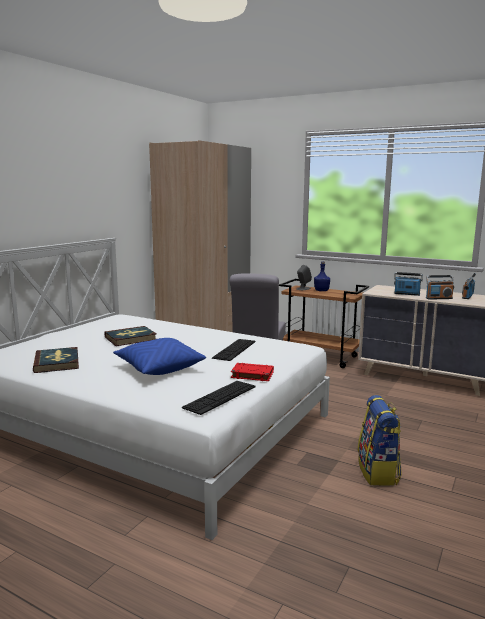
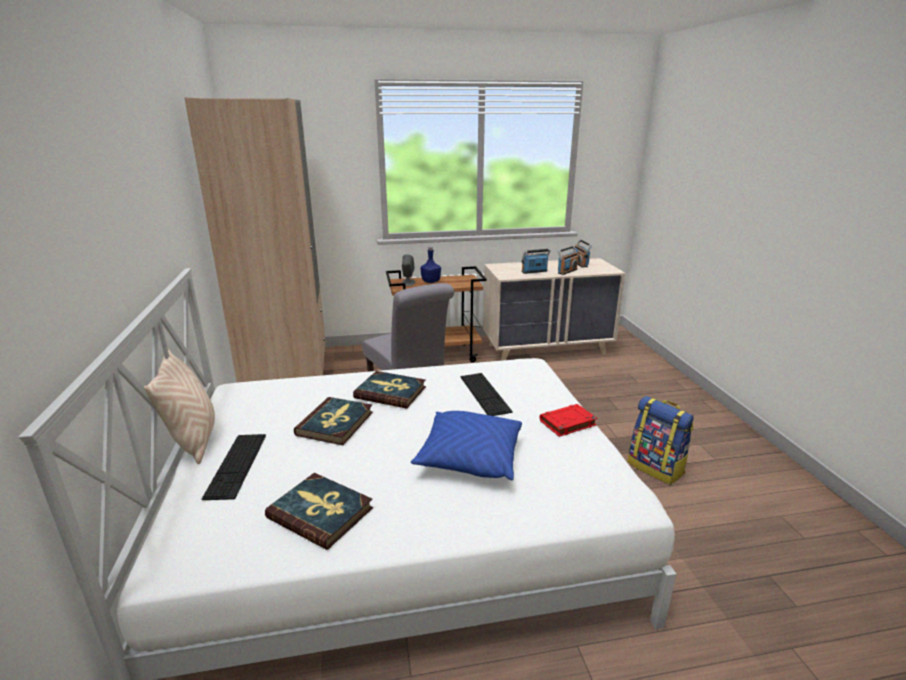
camera: 40 degrees left, 10 degrees up
keyboard [182,381,256,415] -> keyboard moved to [202,434,266,500]
none -> beige pillow [144,349,215,464]
none -> book [353,371,426,409]

